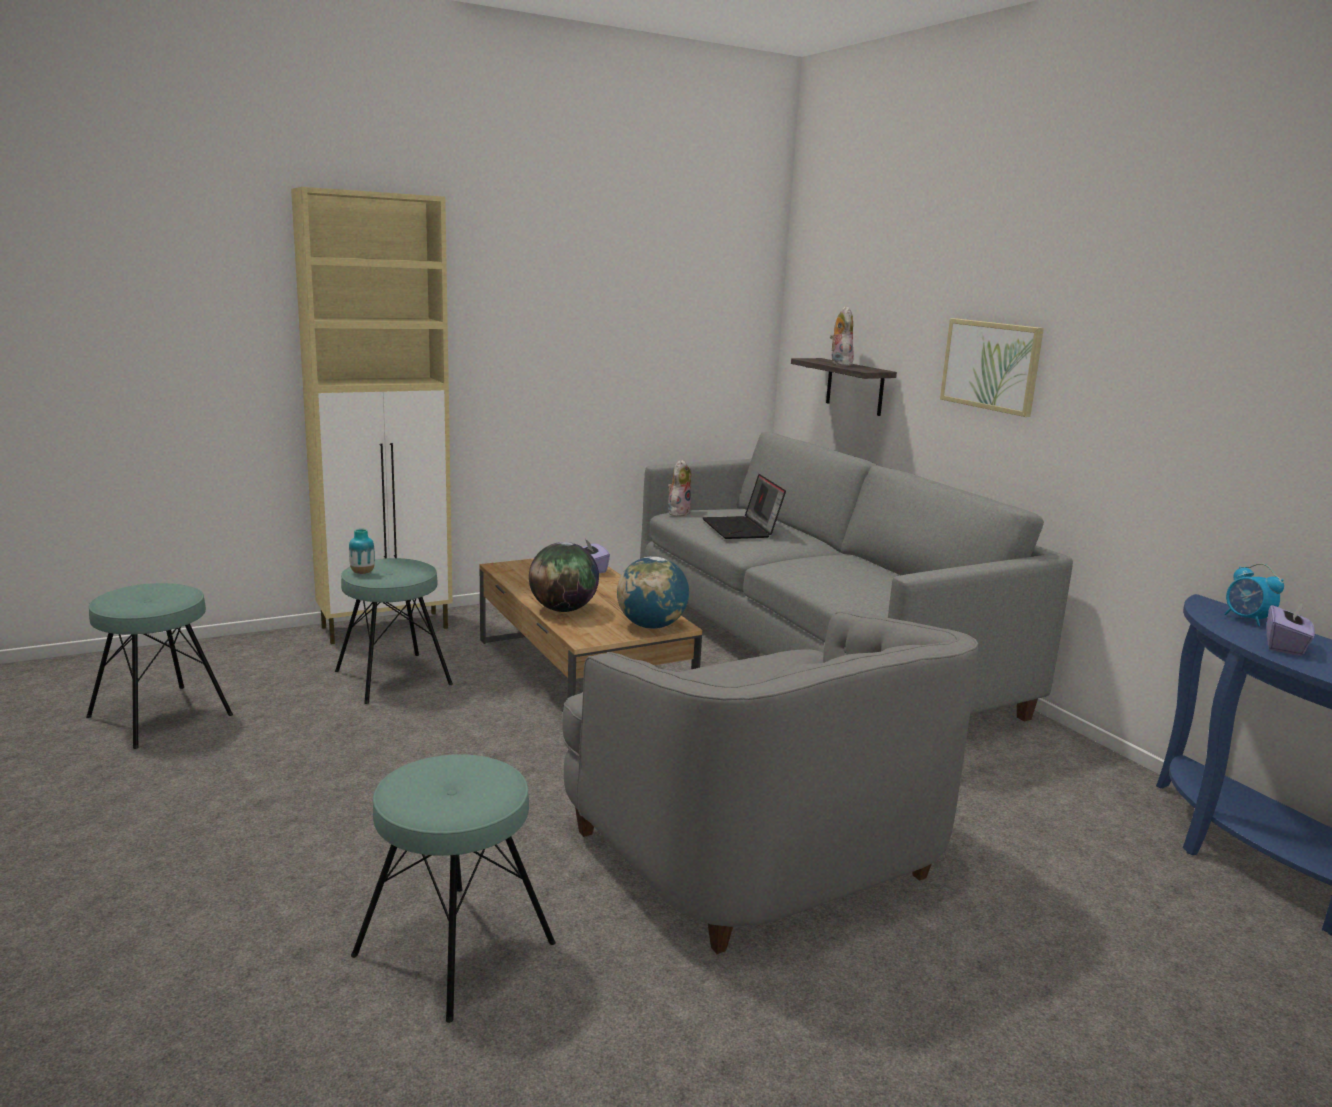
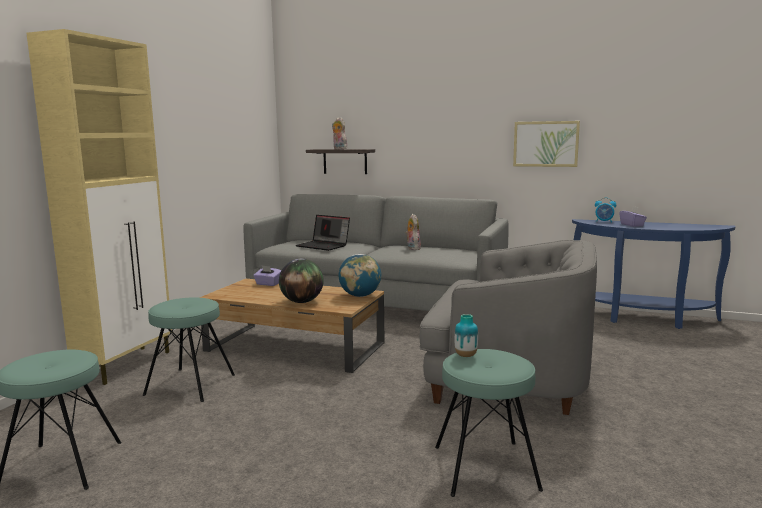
camera: 40 degrees left, 5 degrees down
vase [349,529,375,574] -> vase moved to [455,314,478,357]
plush toy [668,459,691,517] -> plush toy moved to [405,214,421,250]
picture [940,318,1044,417] -> picture moved to [513,121,580,167]

